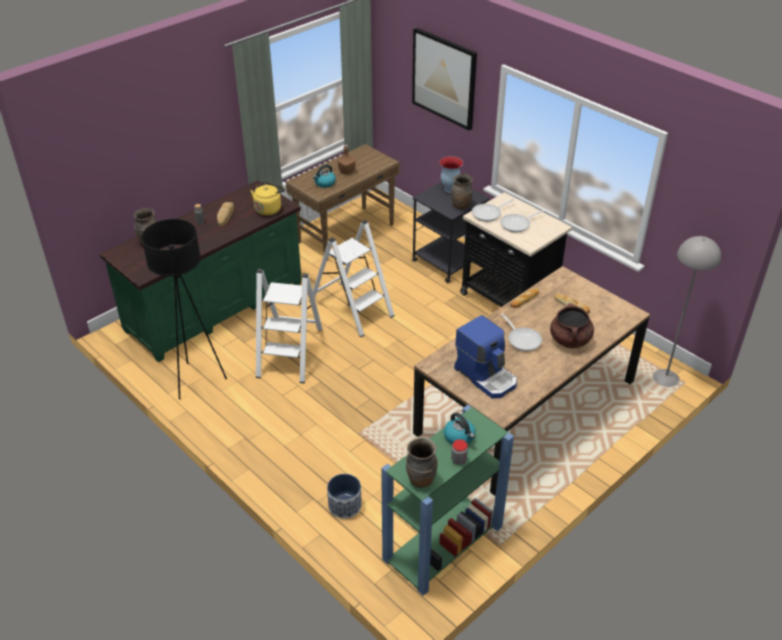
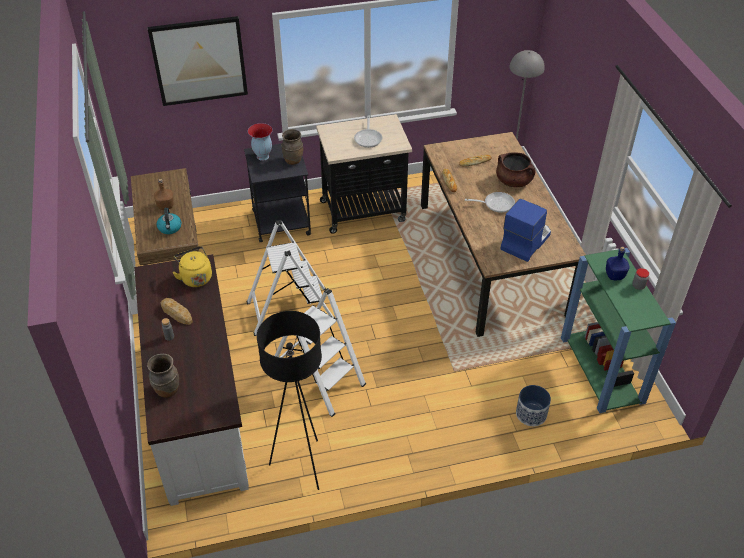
camera: 60 degrees left, 5 degrees up
green cabinet [99,180,302,362] -> white cabinet [134,254,249,506]
brown vase [406,437,438,488] -> none
kettle [444,412,476,445] -> blue bottle [606,246,630,280]
coffee machine [454,315,517,398] -> coffee machine turned 45 degrees counterclockwise [500,199,551,262]
frying pan [472,199,515,222] -> none

